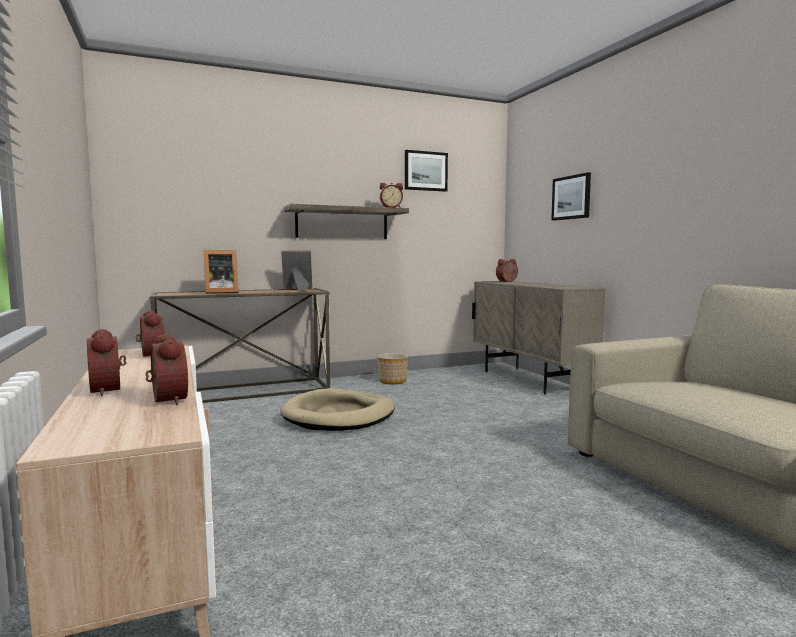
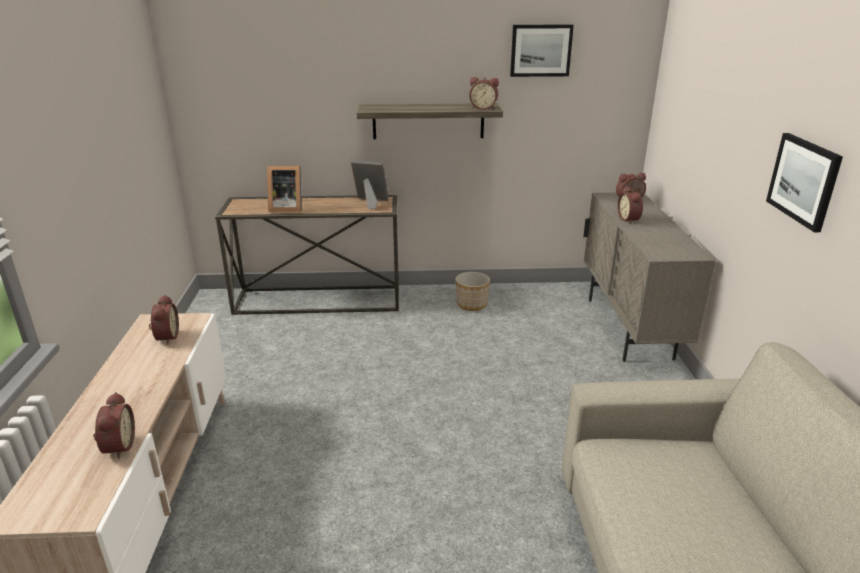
camera: 20 degrees right, 20 degrees up
alarm clock [87,329,126,396] -> alarm clock moved to [617,186,643,224]
beige dog bed [280,388,395,431] -> none
picture [551,172,591,221] -> picture moved to [766,133,843,232]

